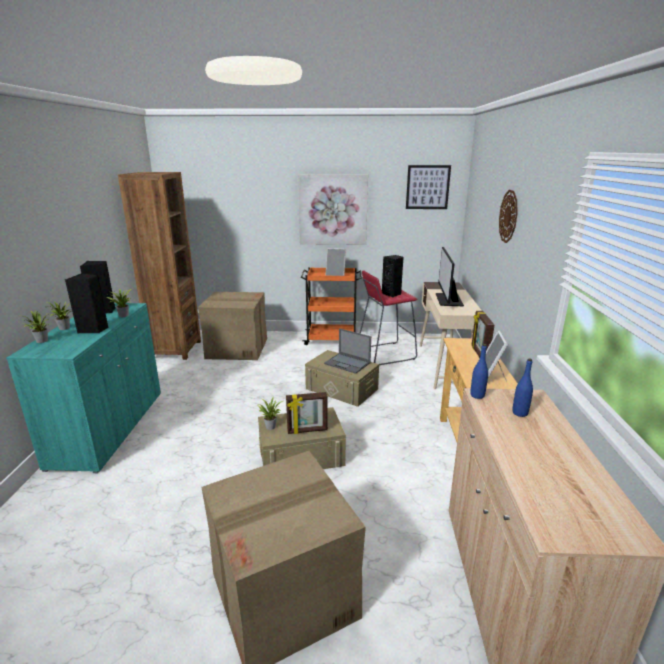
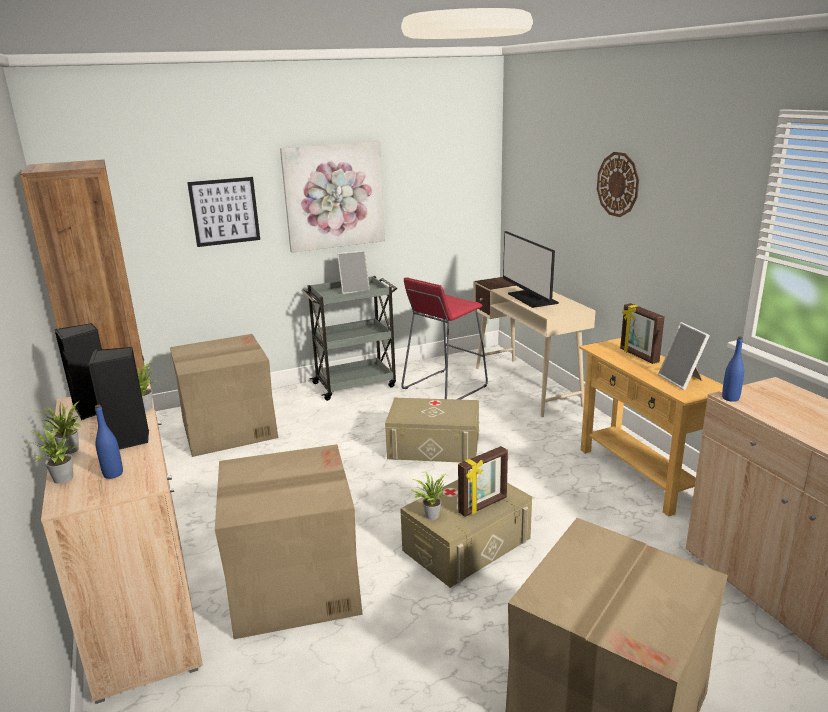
camera: 25 degrees left, 0 degrees up
turquoise cabinet [6,303,161,473] -> beige cabinet [41,382,203,704]
orange cart [301,267,362,345] -> grey cart [302,276,397,401]
laptop [324,328,371,374] -> none
black speaker [382,255,403,298] -> none
picture [406,165,451,209] -> picture moved to [187,177,260,247]
blue bottle [513,358,533,417] -> blue bottle moved to [95,405,123,479]
none -> cardboard box [215,444,363,639]

